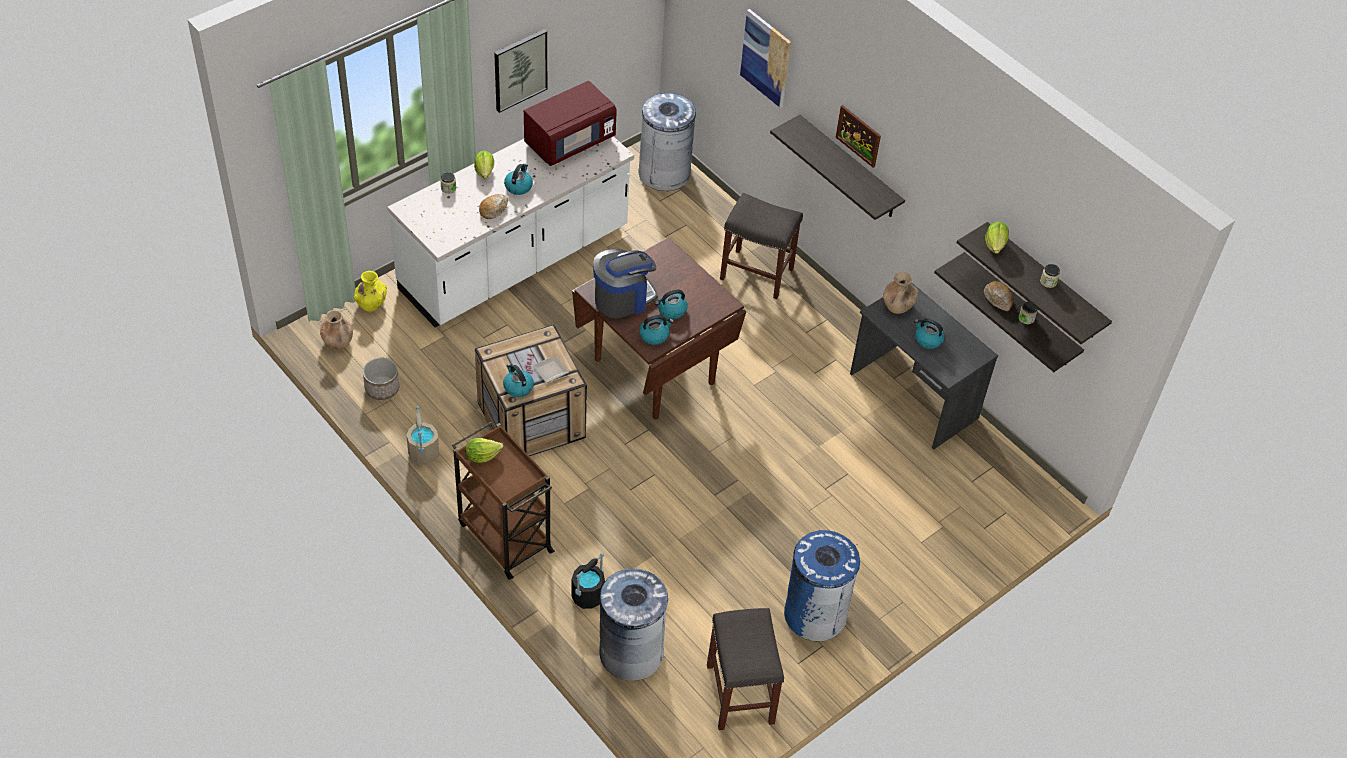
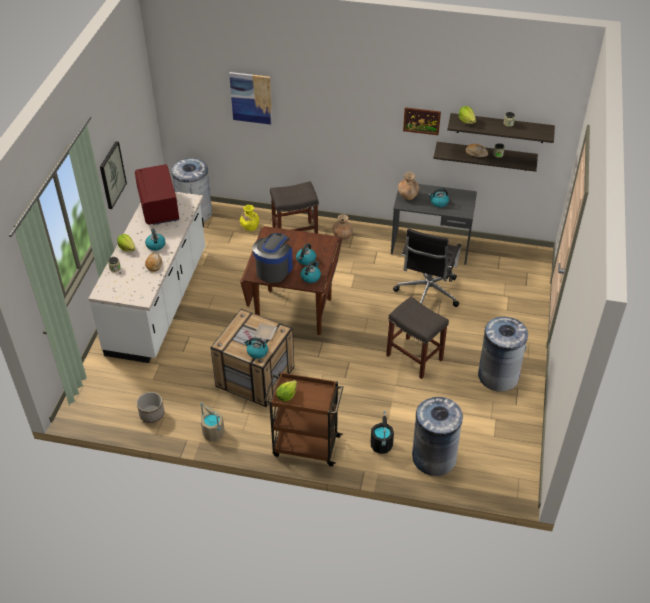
camera: 35 degrees left, 5 degrees down
brown vase [320,310,353,350] -> brown vase moved to [332,214,353,240]
yellow vase [354,271,387,312] -> yellow vase moved to [240,205,259,231]
red microwave [524,81,617,166] -> red microwave turned 150 degrees clockwise [135,164,179,225]
grey stool [707,608,784,730] -> grey stool moved to [386,297,449,379]
shelf [770,115,905,220] -> none
blue trash can [784,530,860,641] -> grey trash can [478,317,528,392]
picture [836,105,881,168] -> picture moved to [403,107,441,135]
none -> black office chair [393,229,462,307]

